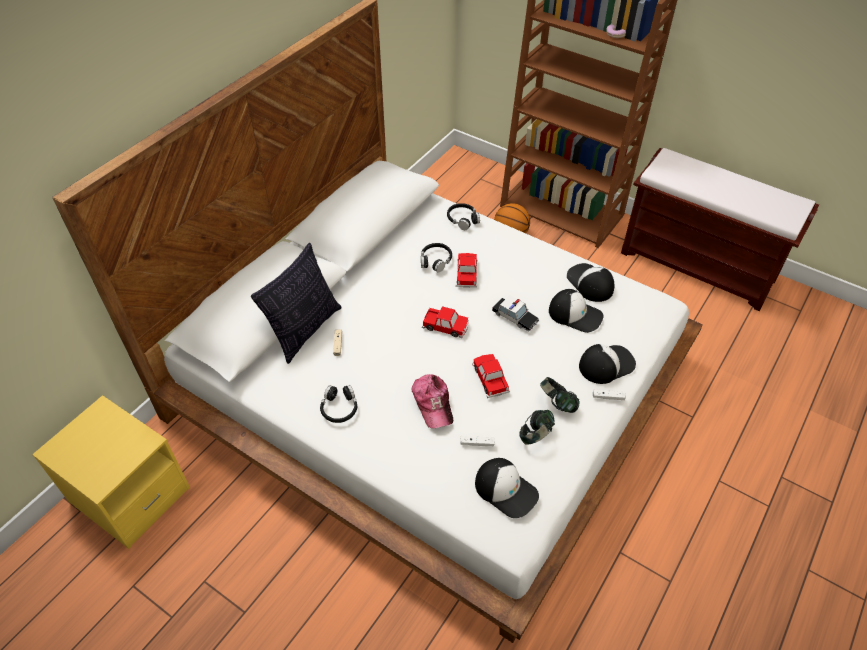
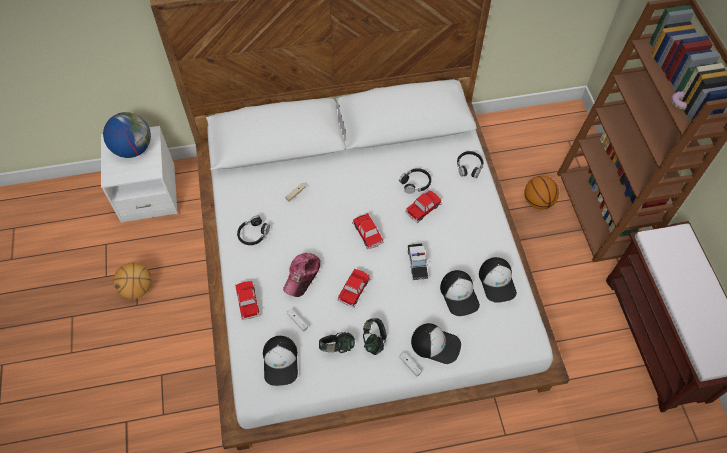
camera: 45 degrees right, 10 degrees up
yellow nightstand [32,395,190,549] -> white nightstand [101,126,178,223]
pillow [251,243,342,364] -> none
cap [567,263,614,302] -> cap turned 150 degrees clockwise [479,257,517,303]
none -> globe [103,112,151,158]
none -> basketball [113,262,152,299]
none -> toy car [235,281,261,320]

